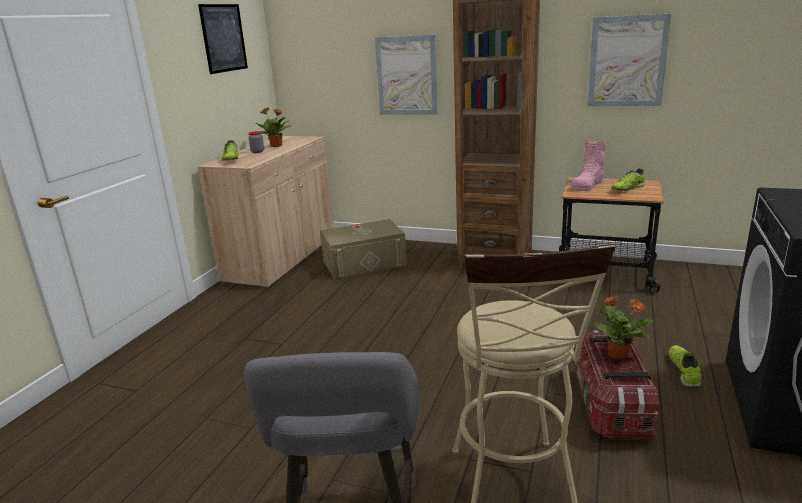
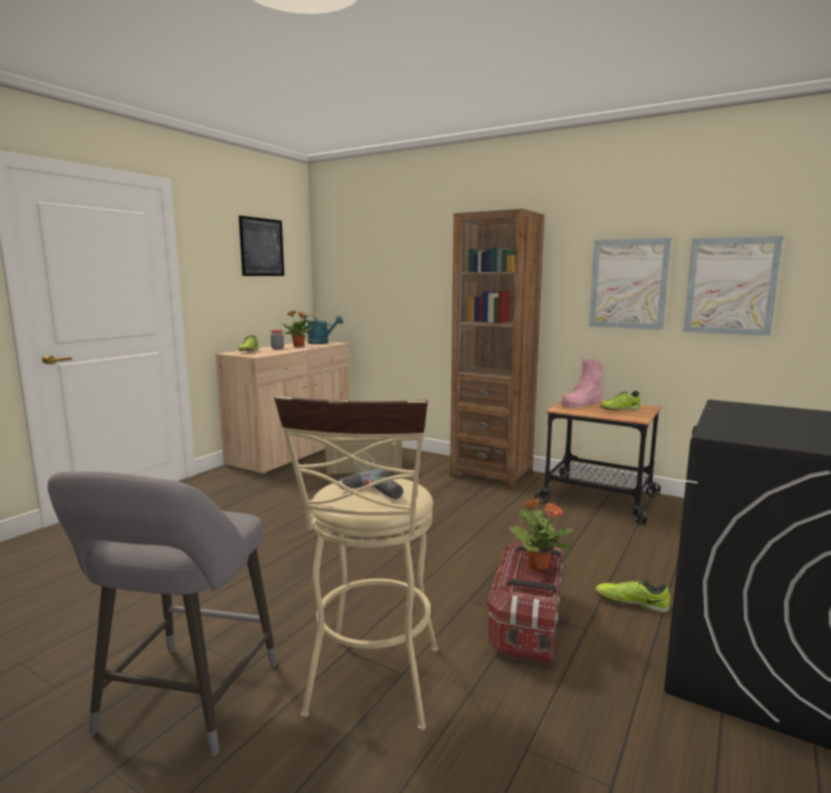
camera: 10 degrees right, 10 degrees down
picture [375,35,438,115] -> picture moved to [683,236,784,336]
shoe [669,345,701,388] -> shoe turned 90 degrees counterclockwise [596,579,670,613]
none -> turquoise watering can [303,315,343,344]
none -> power drill [339,469,403,499]

